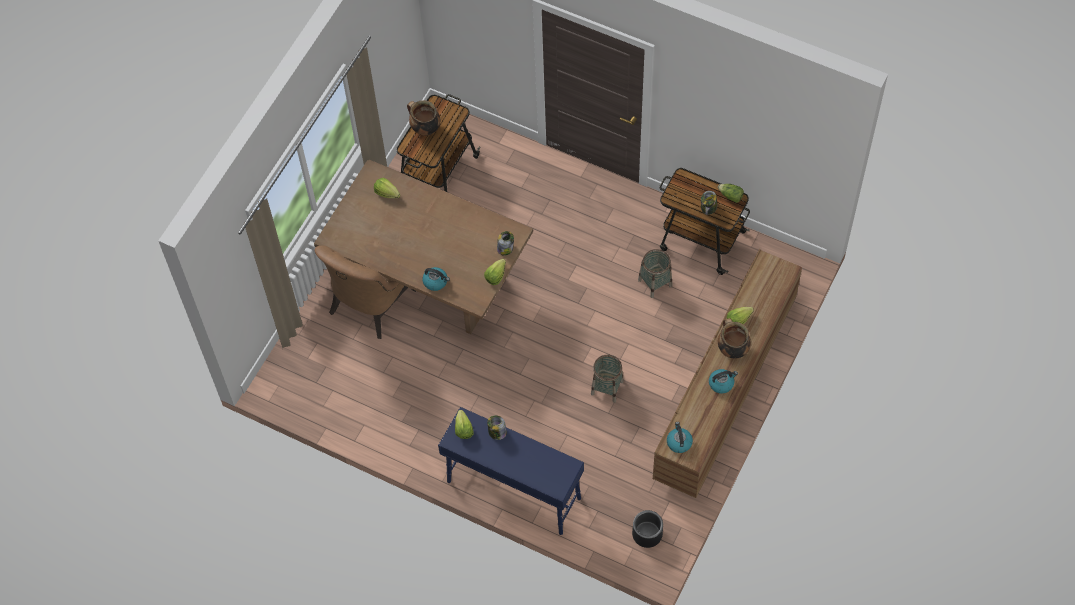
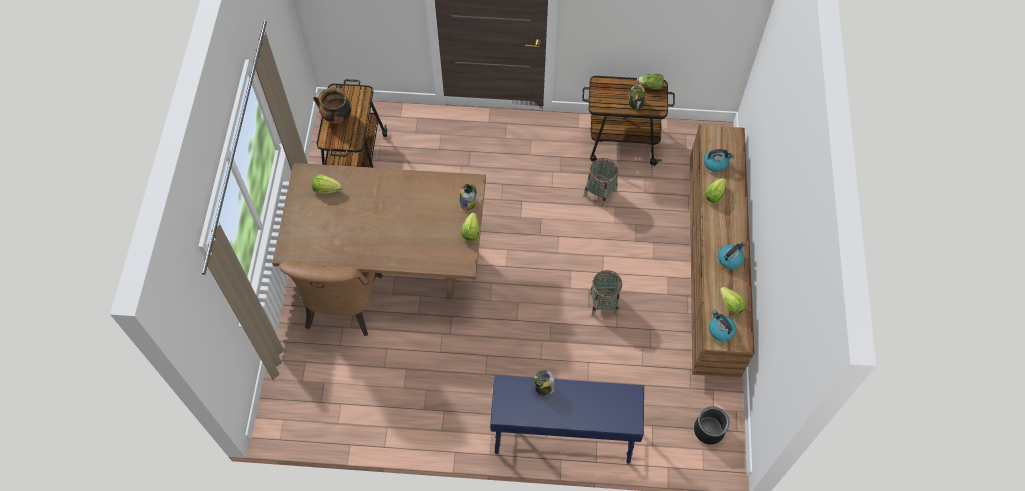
camera: 25 degrees left, 0 degrees up
kettle [423,267,450,291] -> kettle moved to [704,149,734,172]
lettuce [455,410,474,439] -> lettuce moved to [720,287,746,314]
cooking pot [718,318,751,359] -> none

